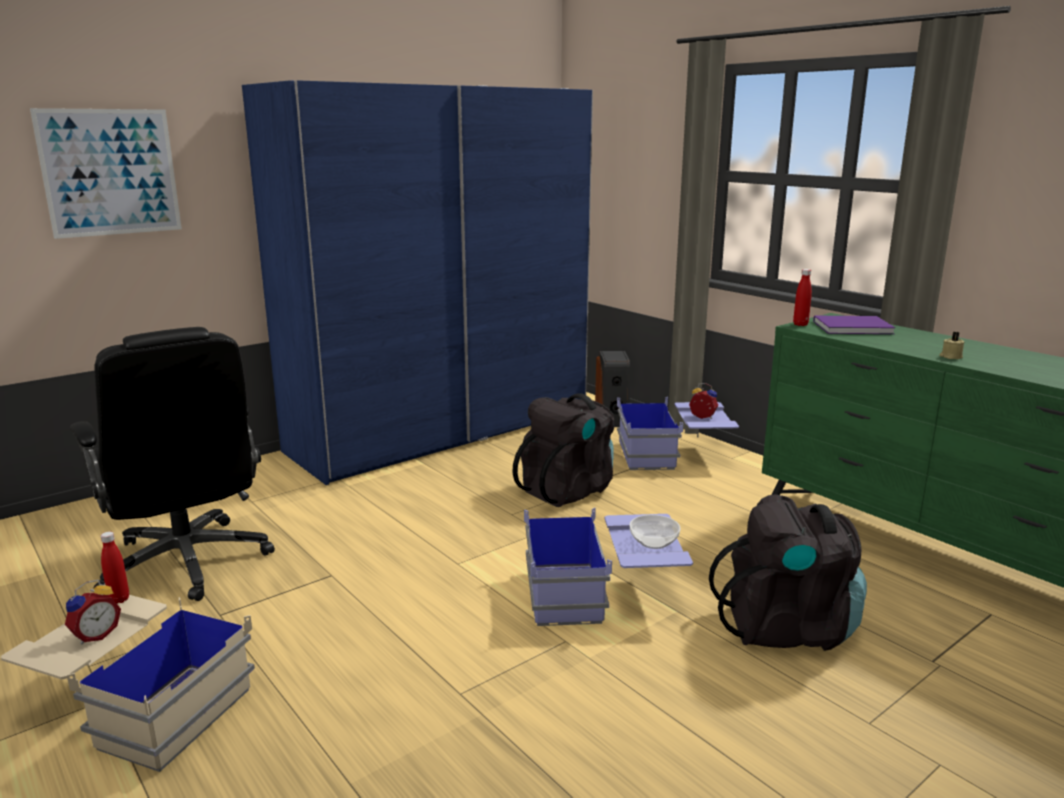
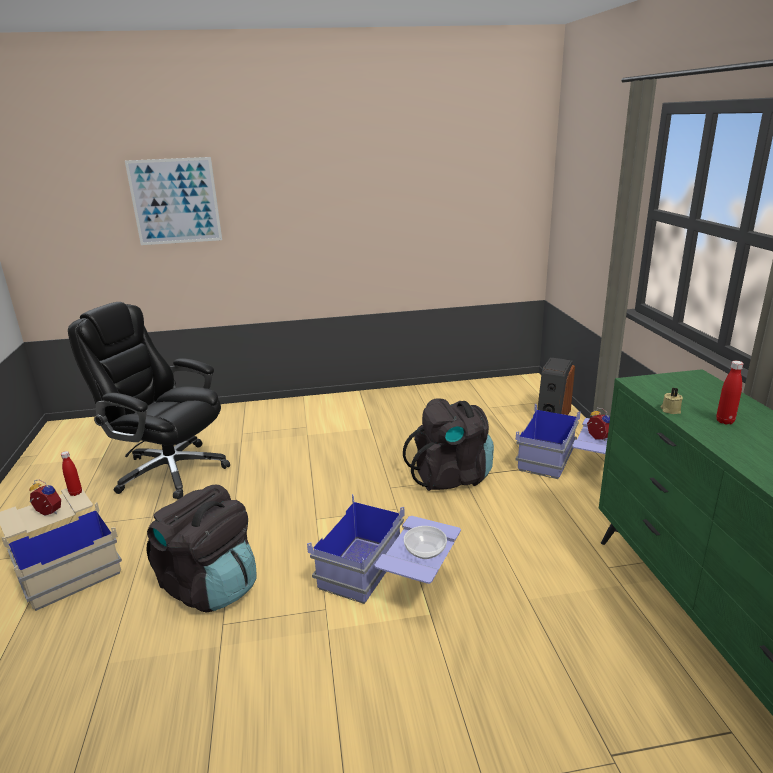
camera: 30 degrees right, 5 degrees up
alarm clock [65,580,121,645] -> alarm clock turned 135 degrees counterclockwise [30,480,61,516]
black office chair [70,327,275,601] -> black office chair turned 120 degrees clockwise [68,302,230,500]
blue wardrobe [242,80,593,485] -> none
black backpack [709,494,867,651] -> black backpack moved to [146,485,257,613]
red bottle [793,269,812,326] -> red bottle moved to [716,361,744,425]
purple book [813,316,895,334] -> none
beige candle [939,332,965,359] -> beige candle moved to [661,387,683,414]

